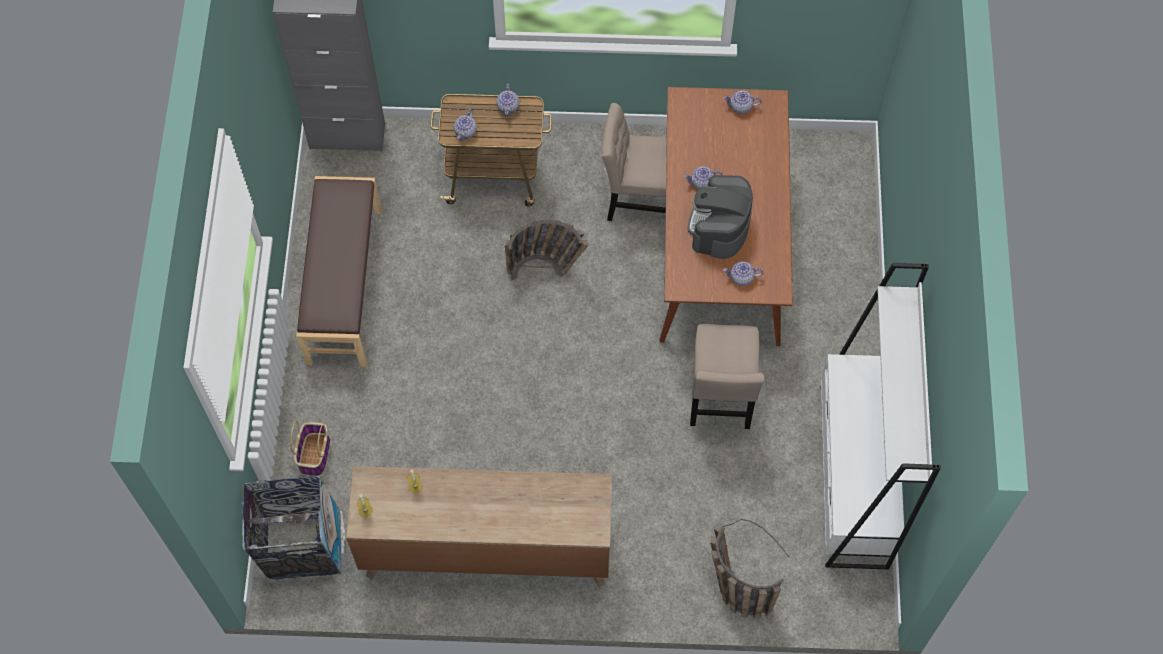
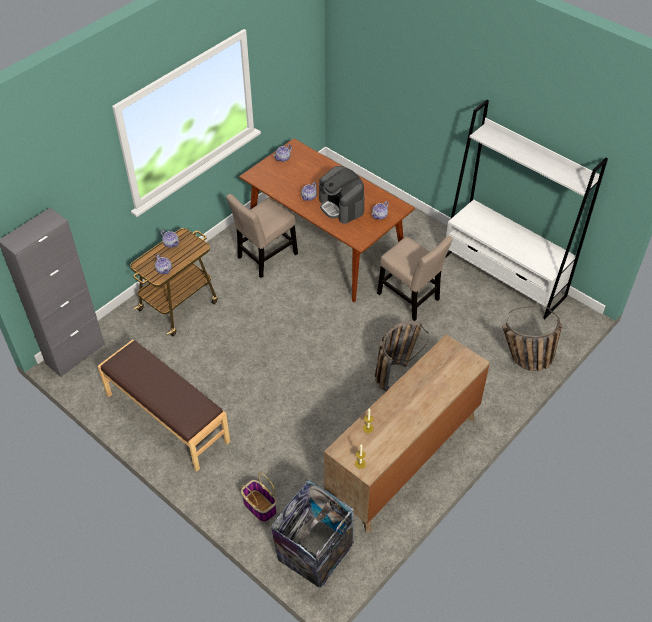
camera: 50 degrees left, 15 degrees down
basket [505,219,588,280] -> basket moved to [375,321,429,391]

